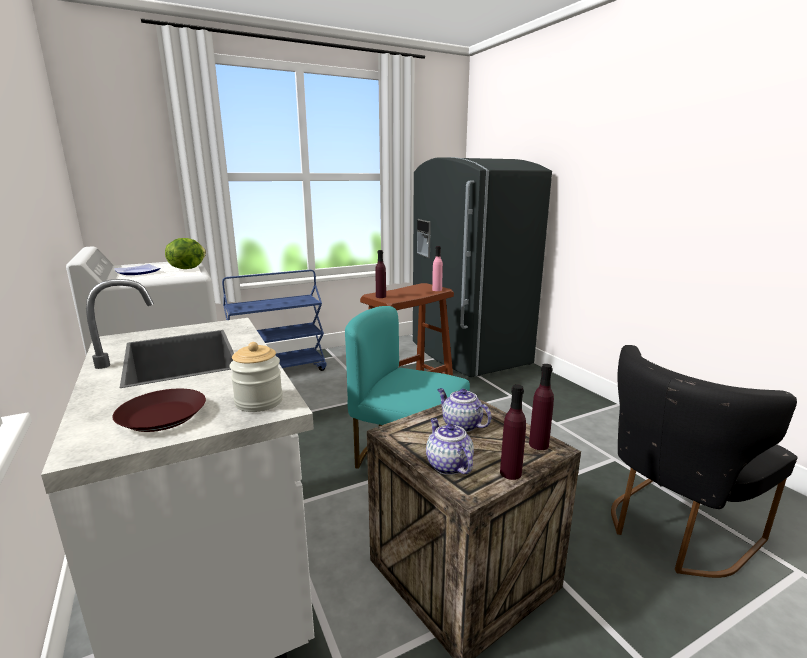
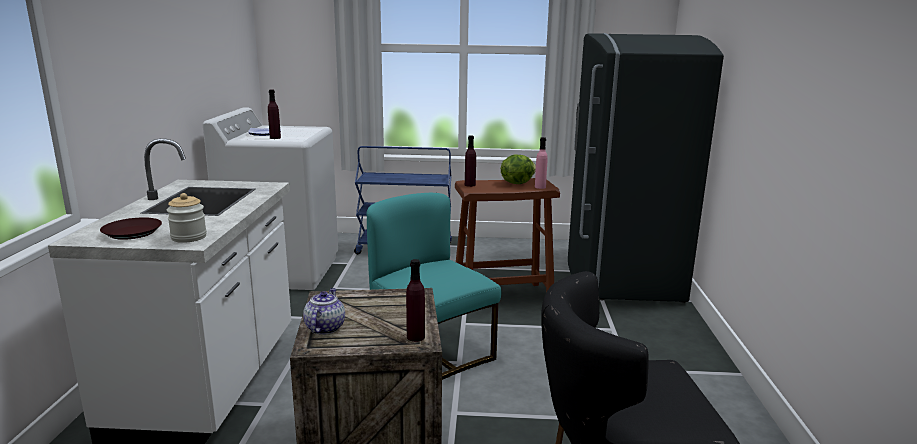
camera: 30 degrees right, 0 degrees up
lettuce [165,238,206,269] -> lettuce moved to [501,154,536,184]
teapot [437,388,491,432] -> none
purple bottle [500,384,526,480] -> purple bottle moved to [268,89,281,139]

